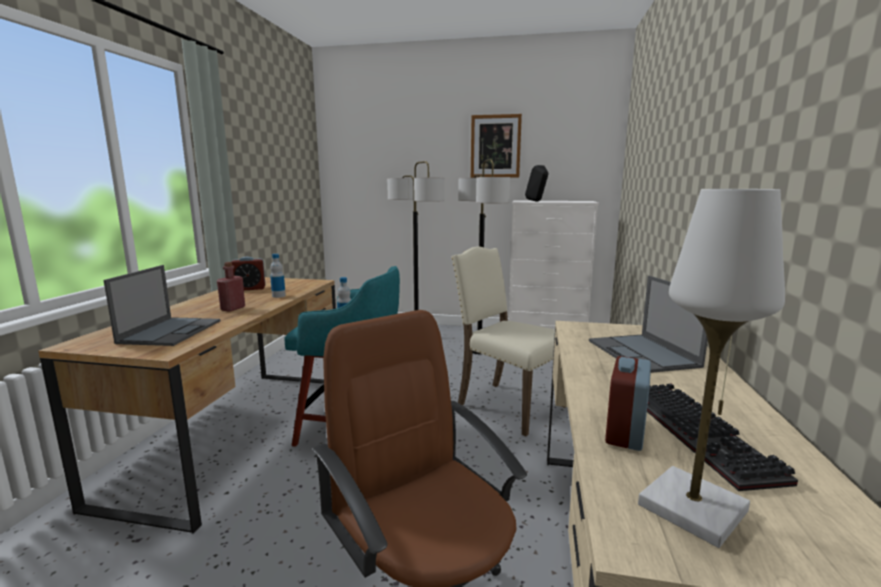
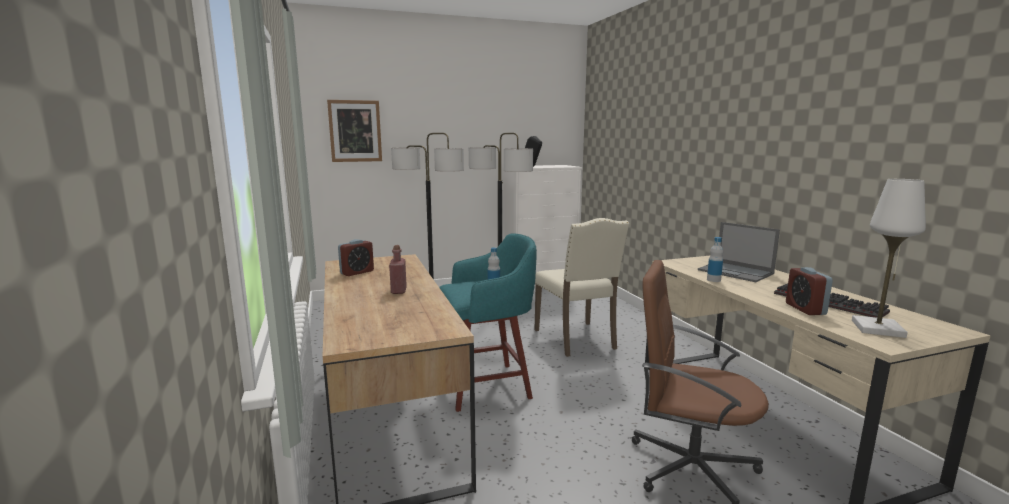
camera: 30 degrees left, 0 degrees up
laptop [104,265,220,346] -> none
bottle [270,254,286,298] -> bottle moved to [707,237,723,282]
beige chair [451,246,565,436] -> beige chair turned 120 degrees counterclockwise [535,218,629,357]
picture [471,114,522,178] -> picture moved to [327,100,382,162]

